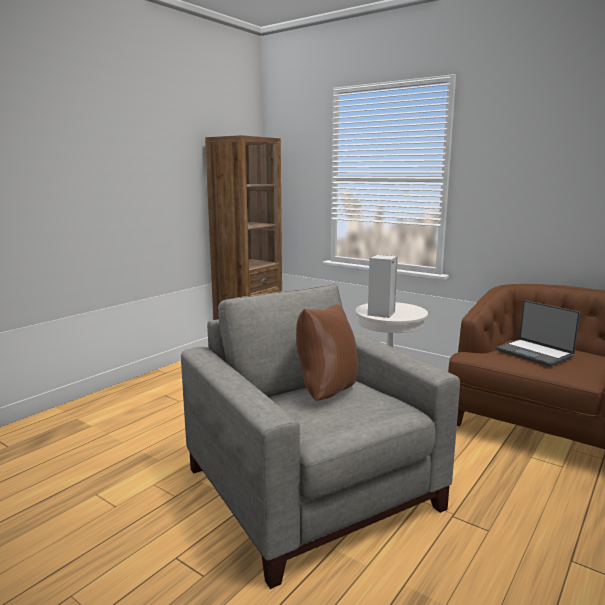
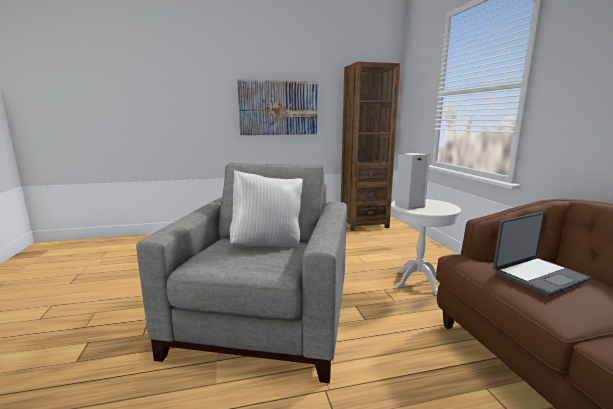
camera: 40 degrees right, 0 degrees up
brown pillow [296,304,358,401] -> white pillow [230,170,303,247]
laptop [496,300,580,367] -> laptop turned 120 degrees counterclockwise [493,212,591,297]
none -> picture [237,79,317,135]

